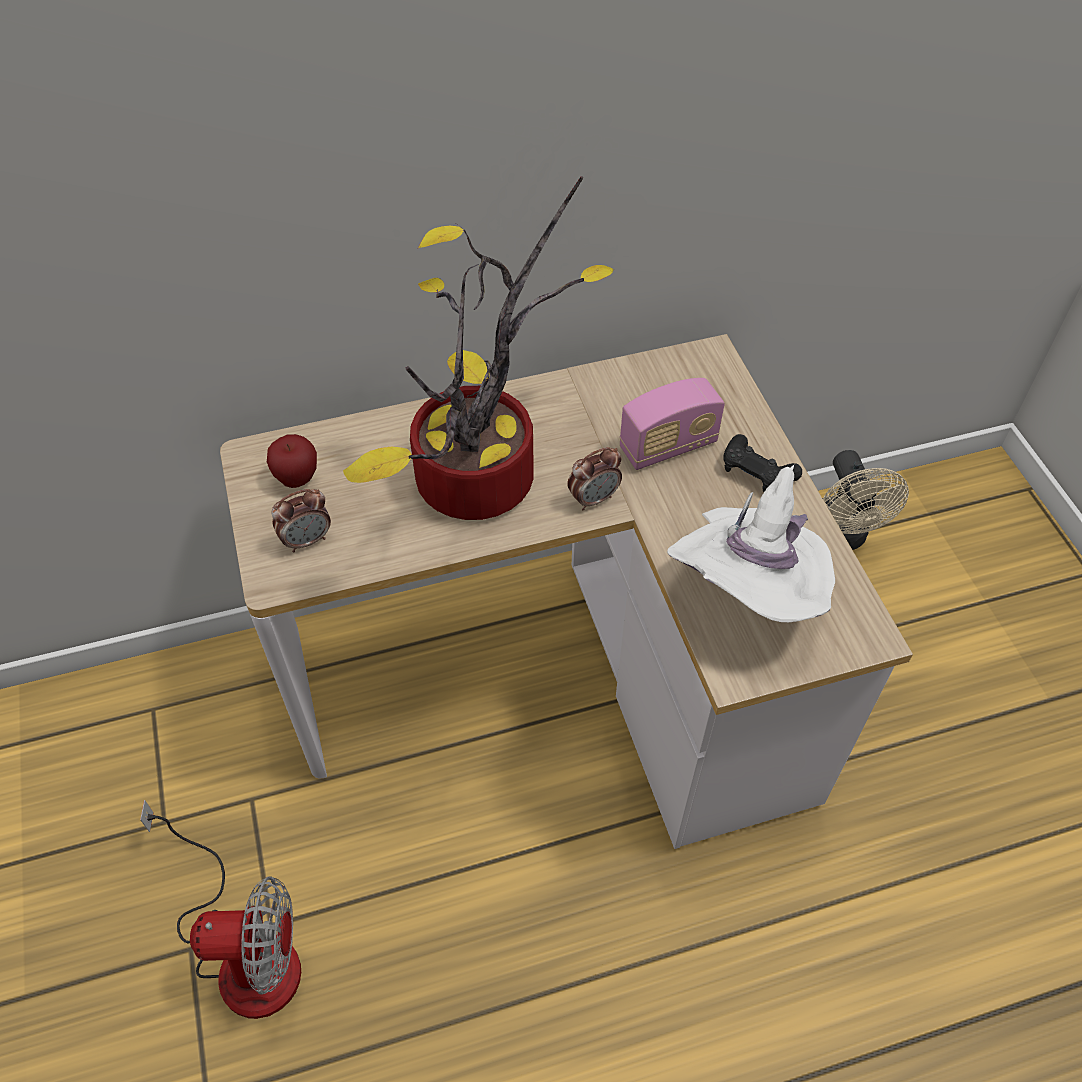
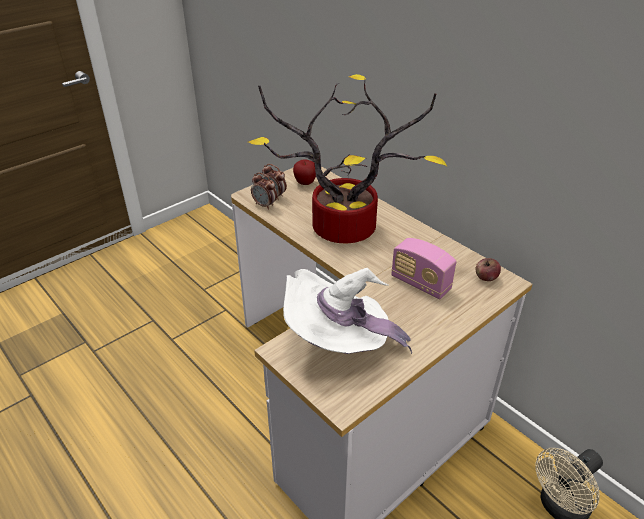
camera: 65 degrees right, 15 degrees down
fan [140,800,301,1019] -> none
alarm clock [567,447,622,510] -> alarm clock moved to [251,173,277,210]
black game controller [723,434,802,492] -> none
none -> apple [475,258,501,281]

